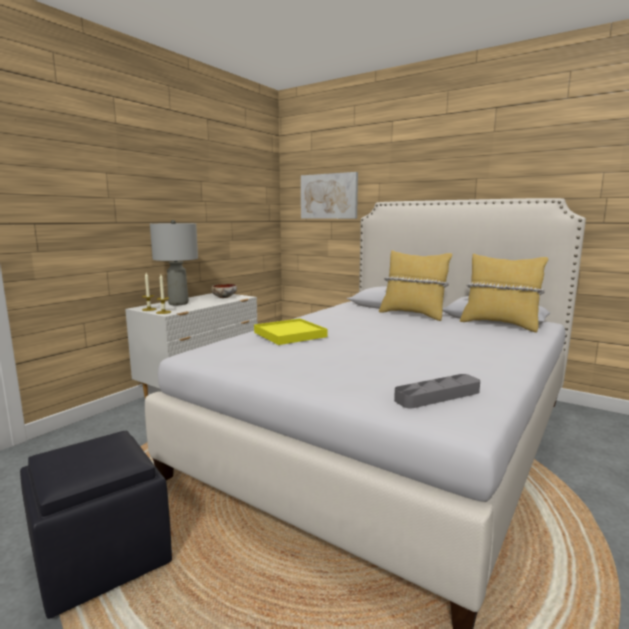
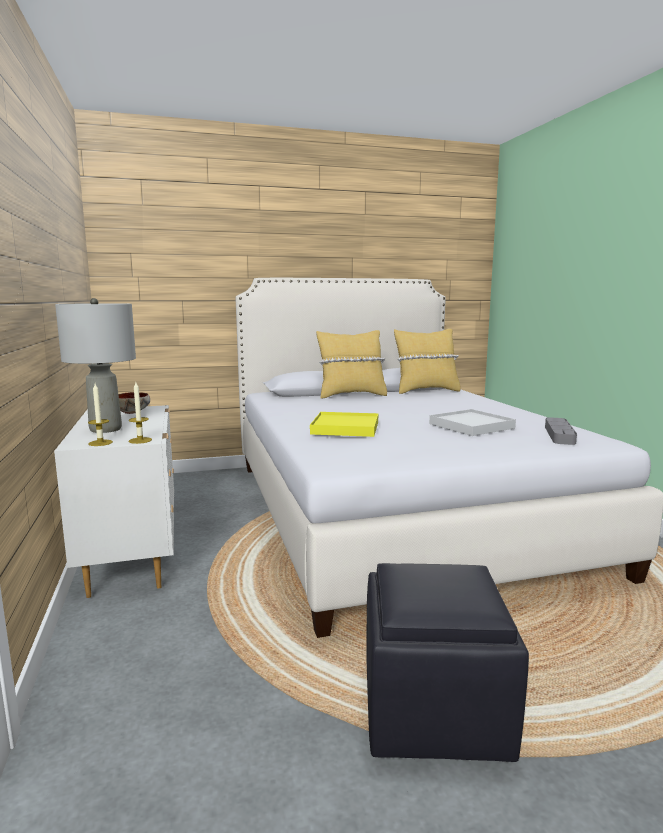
camera: 50 degrees left, 0 degrees up
picture [301,172,358,219] -> none
none -> white tray [429,409,516,436]

